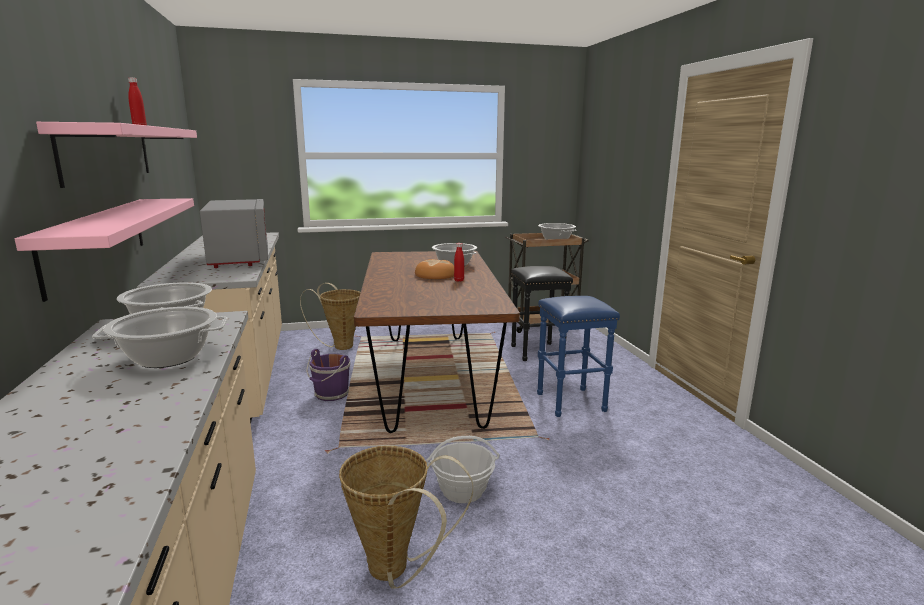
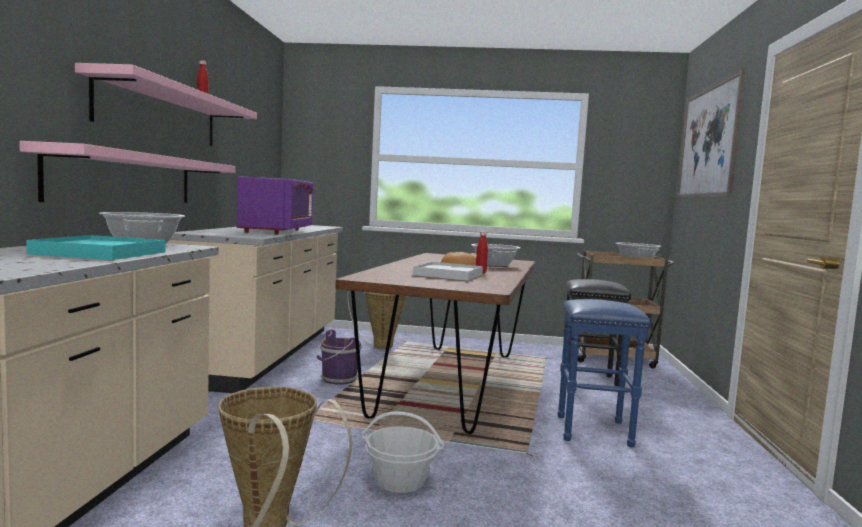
camera: 20 degrees right, 10 degrees down
cooking pot [92,307,228,368] -> turquoise tray [26,235,166,260]
grey microwave [200,199,268,268] -> purple microwave [237,176,314,234]
none -> white tray [413,262,483,281]
none -> picture [677,68,746,198]

